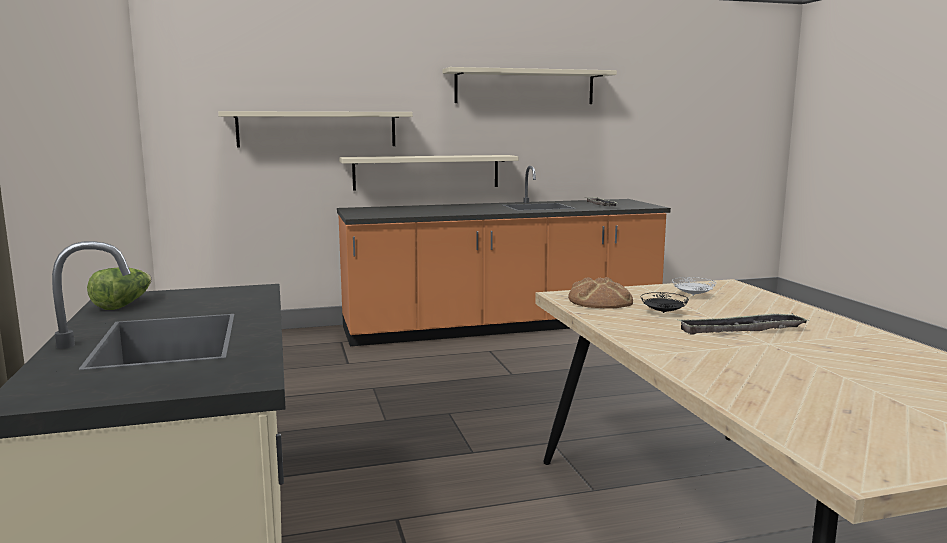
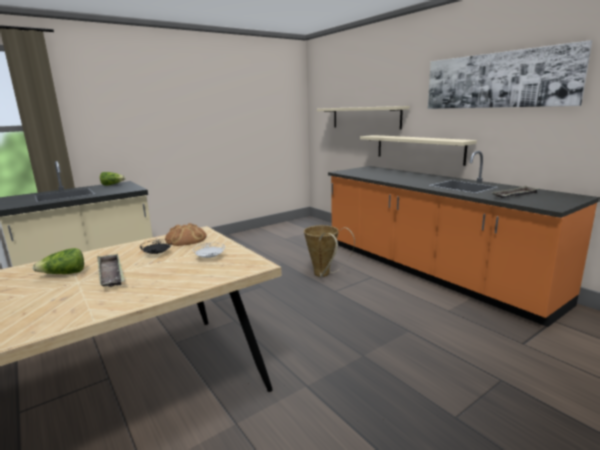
camera: 70 degrees right, 5 degrees up
beige shelf [442,67,617,104] -> picture [428,40,592,109]
none -> lettuce [33,248,84,274]
none -> basket [304,225,355,277]

